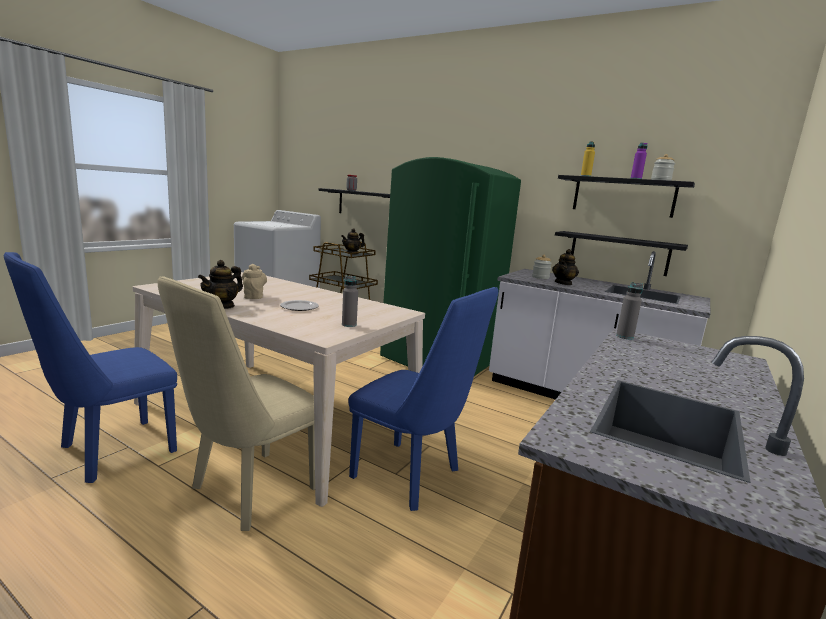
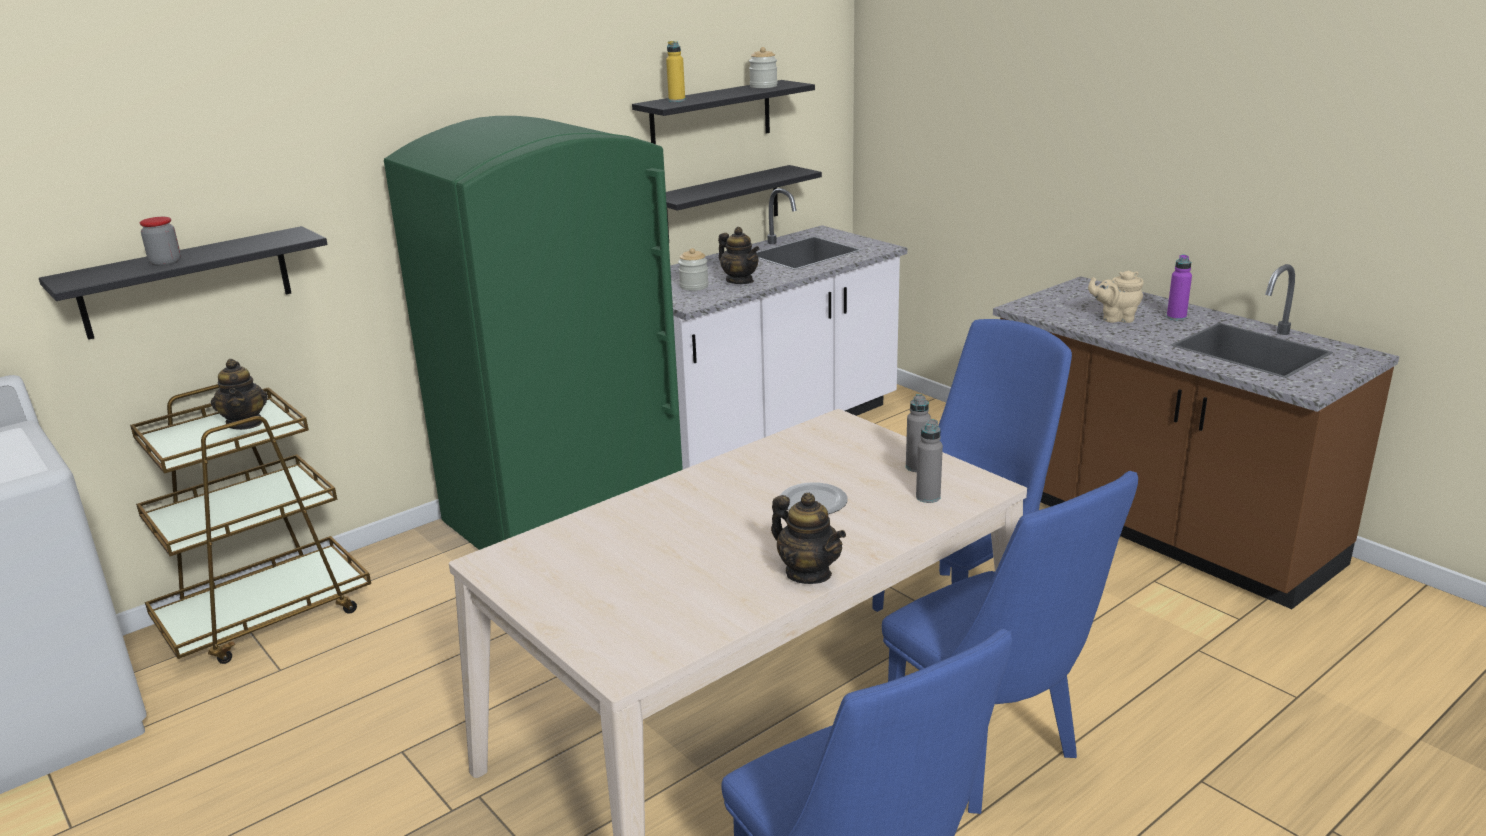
camera: 70 degrees left, 10 degrees up
beige chair [157,276,315,531] -> blue chair [882,471,1138,814]
beige teapot [242,264,267,299] -> beige teapot moved to [1088,271,1144,323]
grey bottle [616,283,643,339] -> grey bottle moved to [916,419,943,503]
purple bottle [631,143,648,179] -> purple bottle moved to [1167,255,1192,321]

